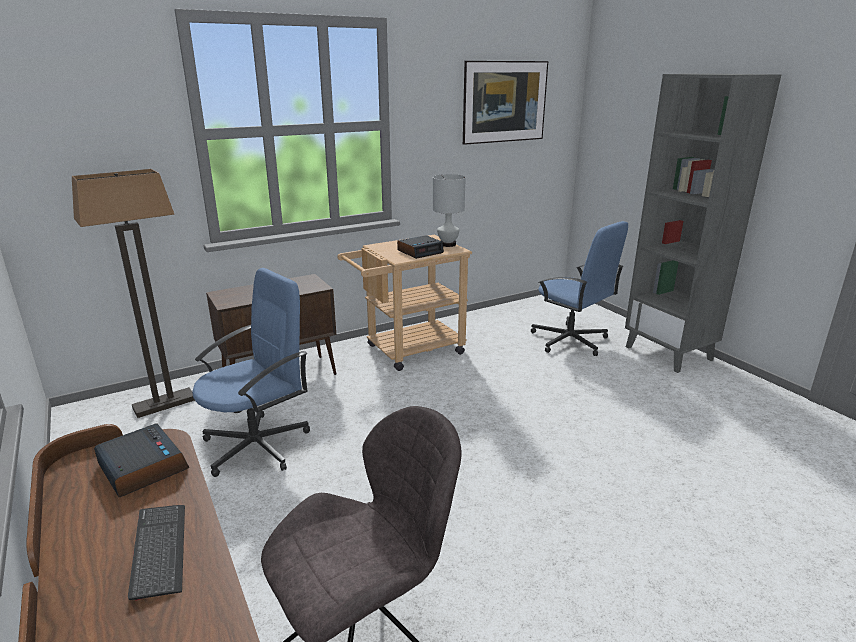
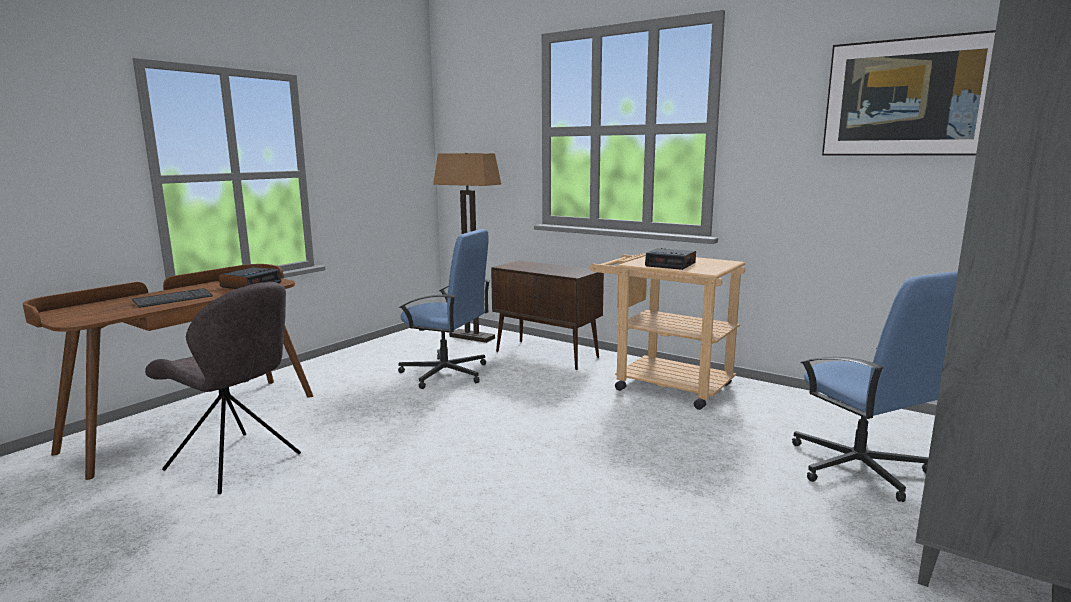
camera: 65 degrees right, 10 degrees down
white table lamp [433,174,466,247] -> none
blue office chair [531,221,628,356] -> blue office chair turned 45 degrees counterclockwise [792,271,958,502]

